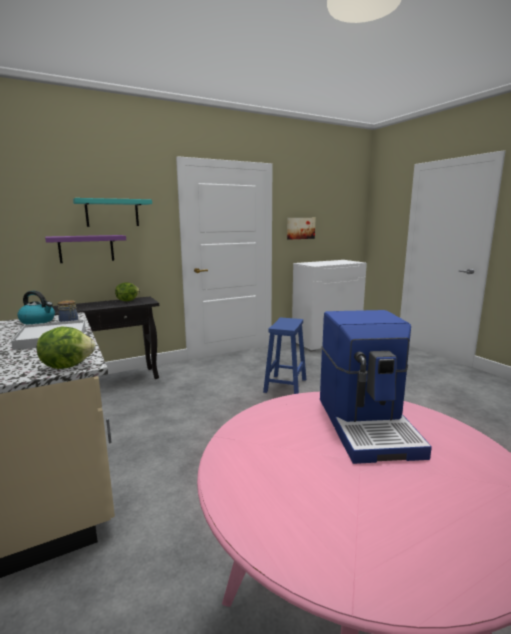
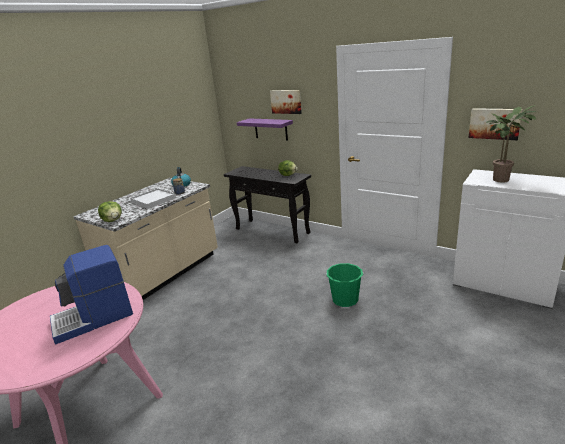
camera: 65 degrees right, 10 degrees up
turquoise shelf [73,198,152,227] -> picture [270,90,302,114]
blue stool [263,317,306,394] -> green bucket [326,263,363,307]
none -> potted plant [486,105,536,182]

